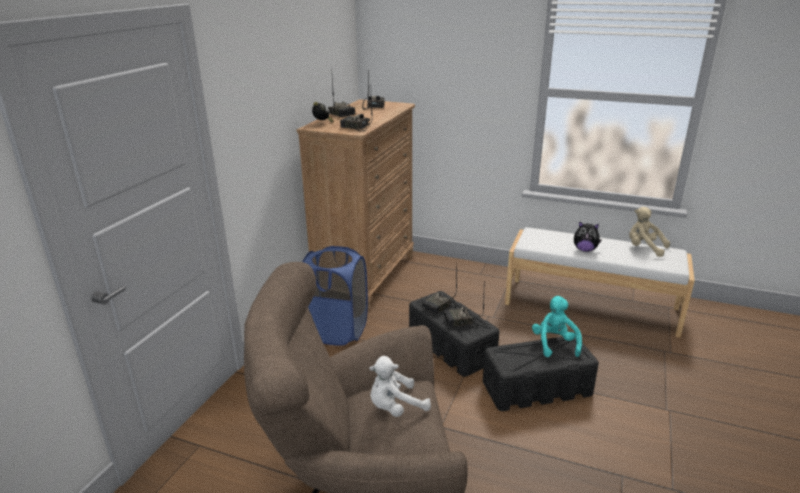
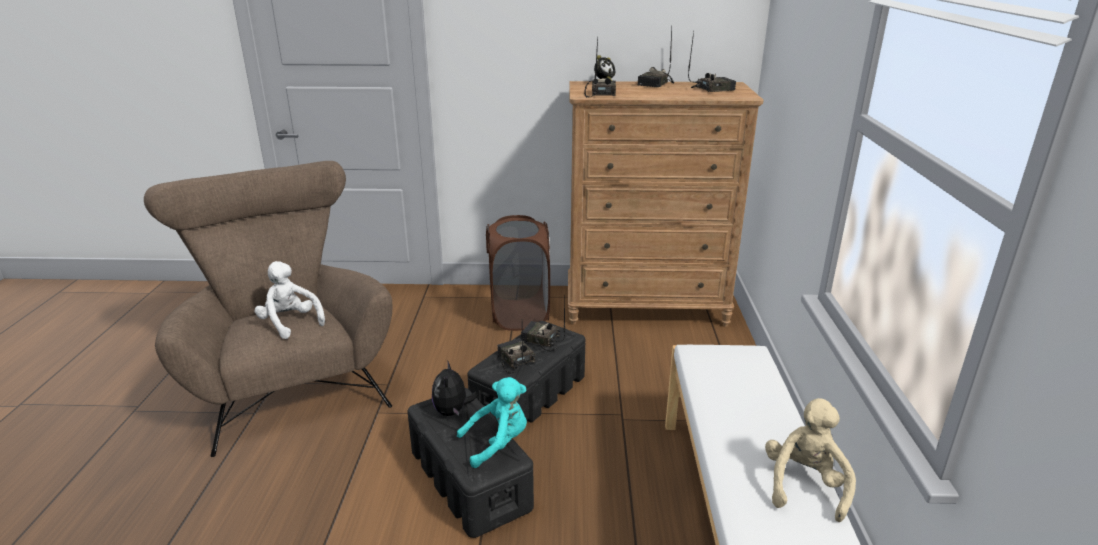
camera: 70 degrees right, 0 degrees up
blue laundry basket [302,246,368,346] -> brown laundry basket [486,215,550,331]
plush toy [574,221,602,252] -> plush toy moved to [432,360,478,416]

